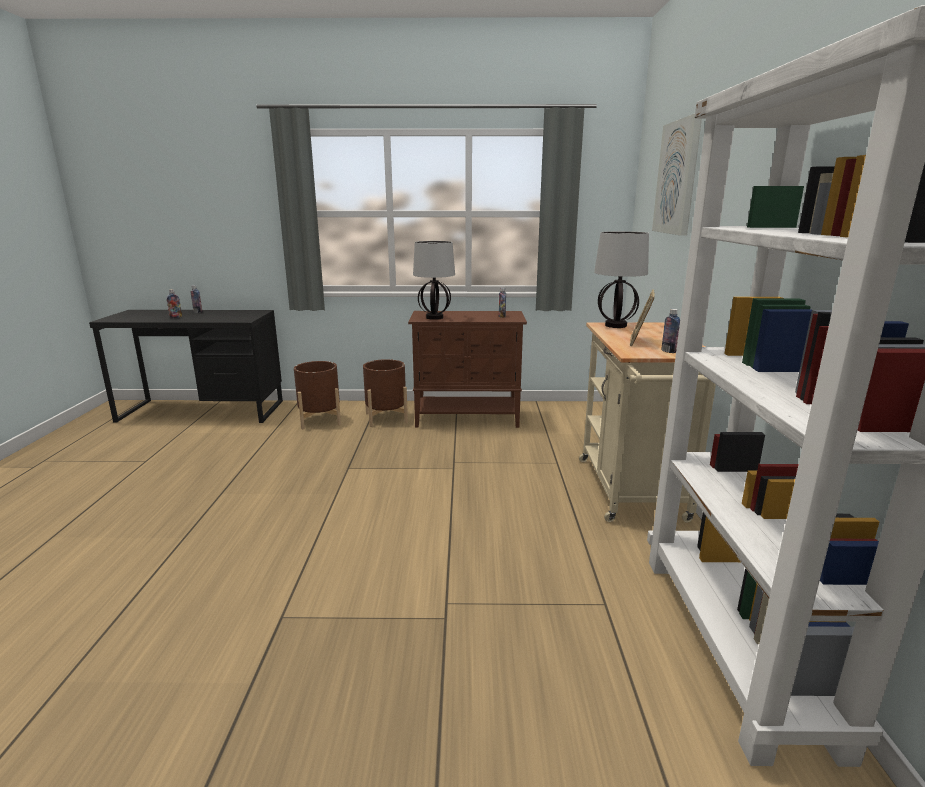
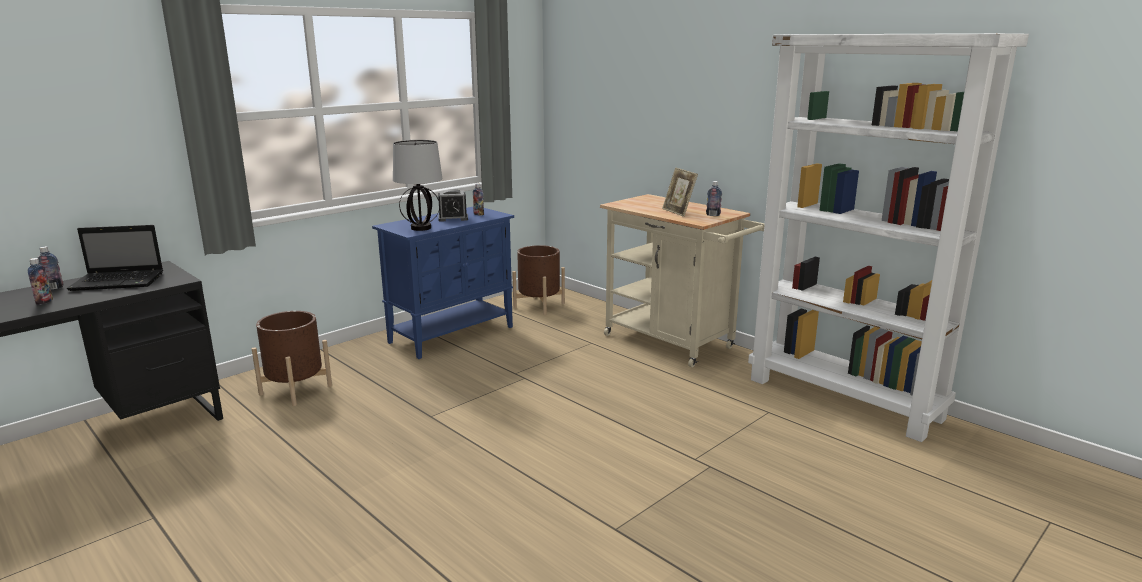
camera: 45 degrees left, 0 degrees up
brown planter [363,359,408,427] -> brown planter moved to [512,245,565,315]
brown cabinet [408,311,527,428] -> blue cabinet [372,207,514,359]
table lamp [594,231,649,328] -> none
picture [652,114,702,236] -> none
none -> laptop [67,225,163,291]
none -> alarm clock [438,189,468,222]

